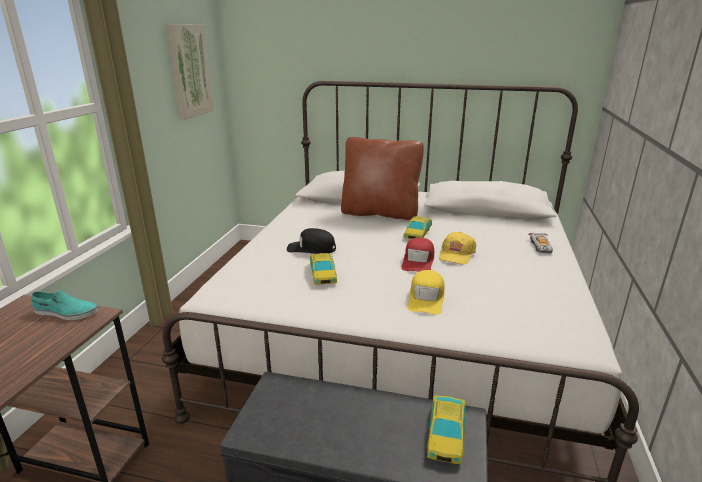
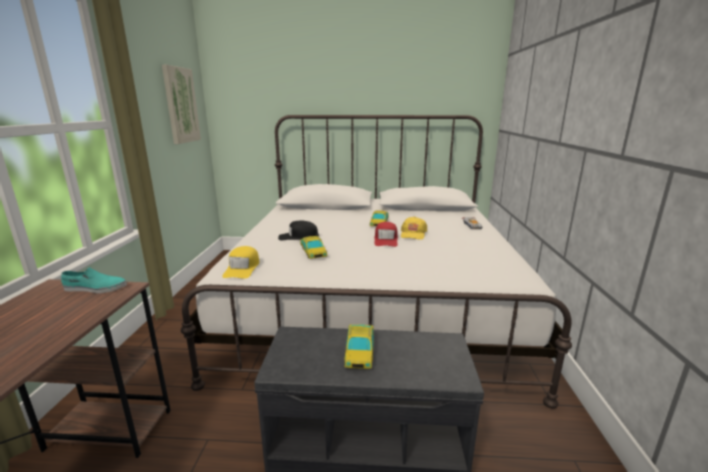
camera: 10 degrees left, 5 degrees down
brown pillow [341,137,424,220] -> none
yellow cap [408,270,445,315] -> yellow cap moved to [222,246,259,279]
toy car [427,395,465,464] -> toy car moved to [345,324,374,369]

